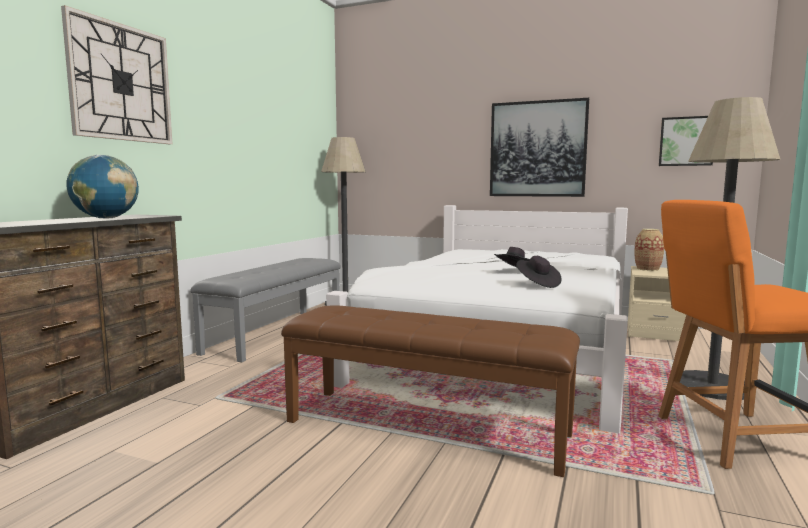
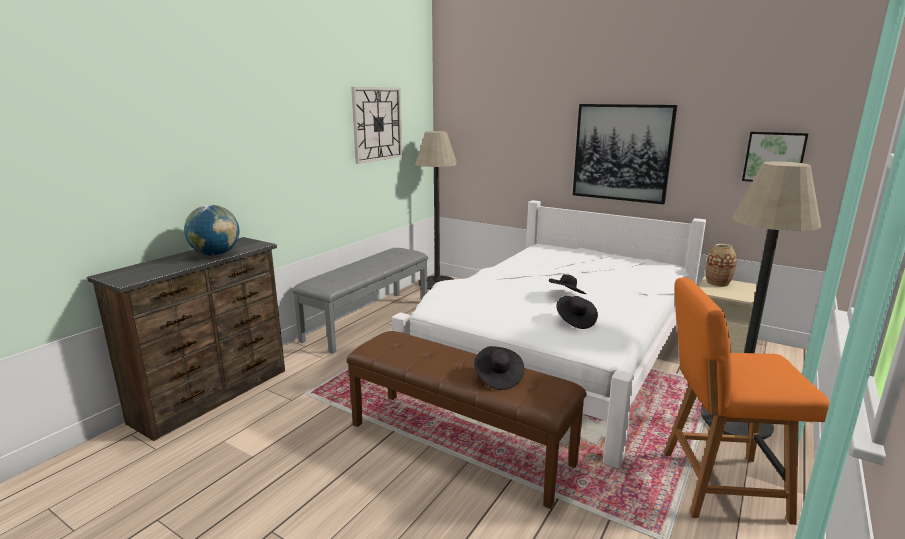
camera: 10 degrees right, 10 degrees up
wall clock [61,5,172,144] -> wall clock moved to [351,87,402,164]
none -> black hat [474,346,524,390]

